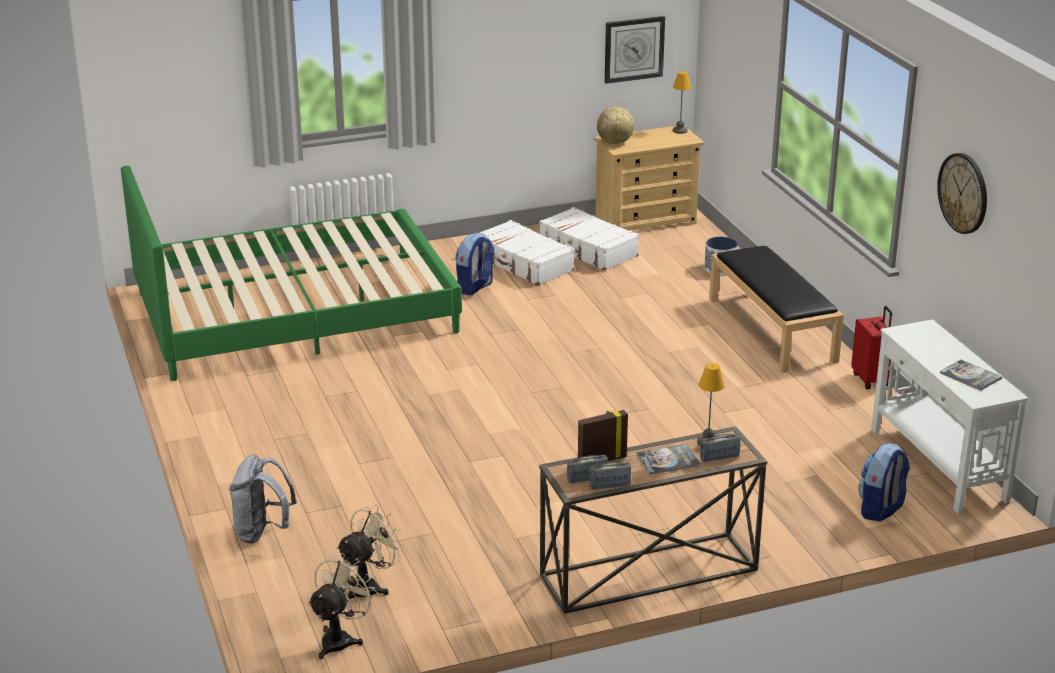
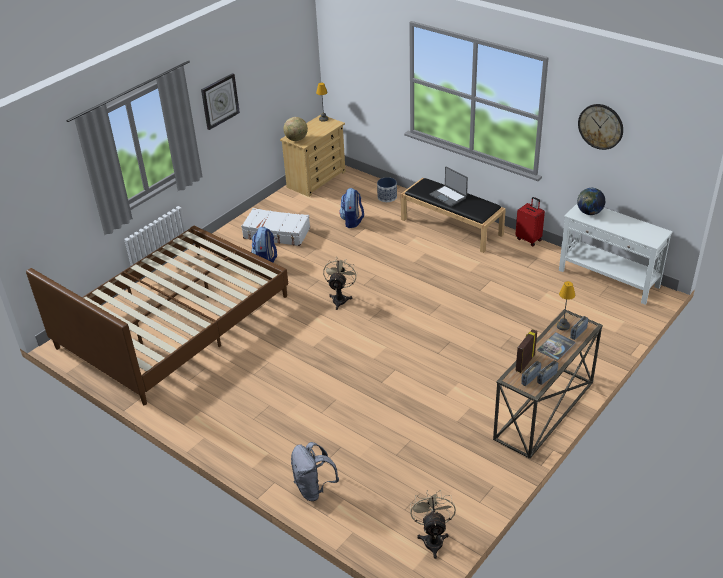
camera: 30 degrees left, 10 degrees up
green bed [121,166,462,381] -> brown bed [26,225,288,406]
beige fan [336,505,405,599] -> beige fan moved to [323,258,358,310]
white suitcase [539,207,639,271] -> none
wall clock [605,16,665,84] -> wall clock moved to [201,73,240,130]
backpack [858,443,910,522] -> backpack moved to [339,188,364,228]
book [940,360,1002,390] -> none
none -> laptop [429,166,468,207]
none -> globe [577,188,605,215]

